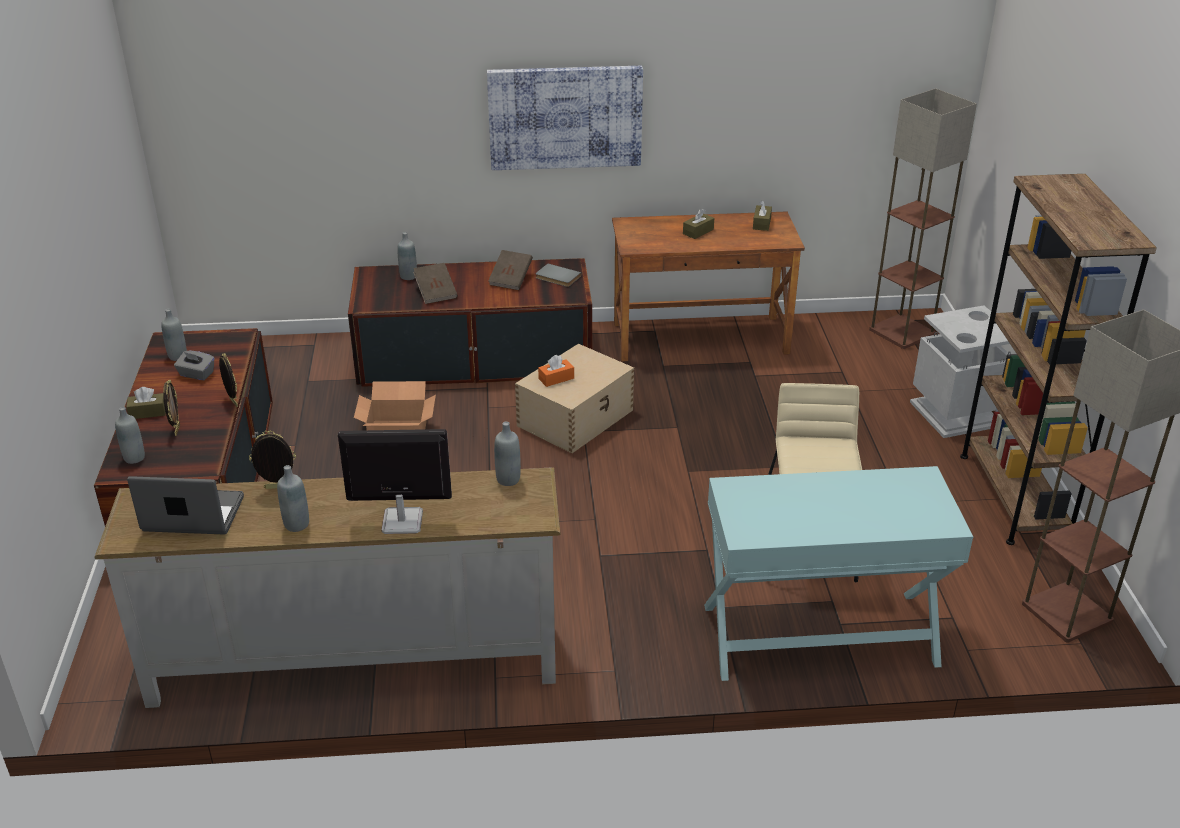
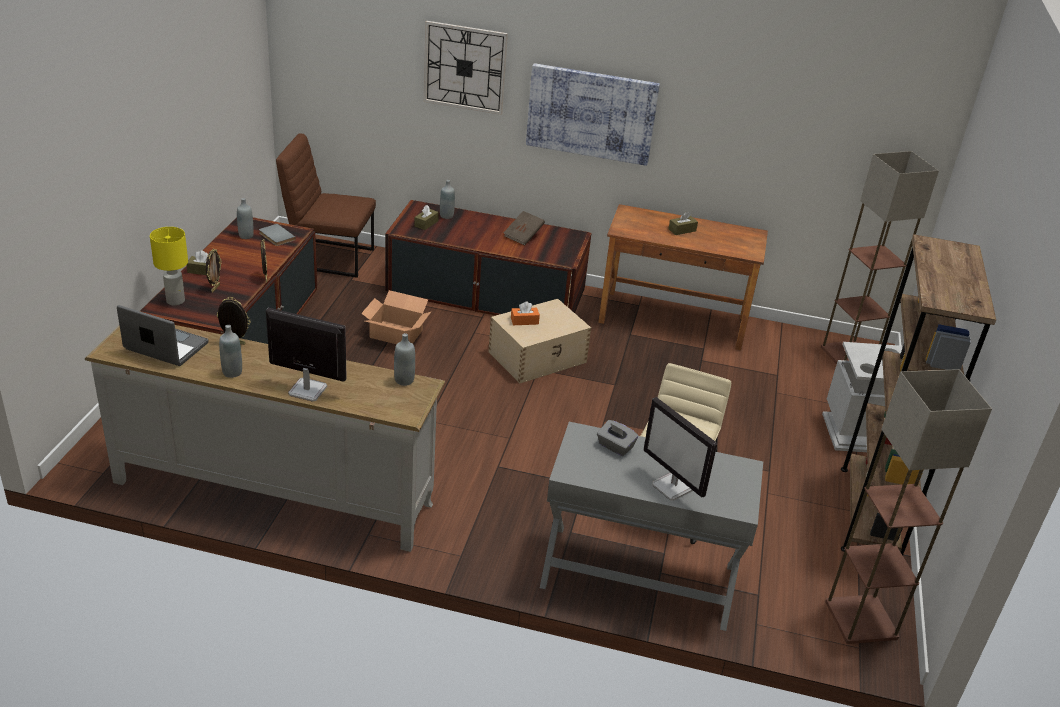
camera: 15 degrees right, 0 degrees up
grey bottle [115,407,145,464] -> yellow table lamp [150,227,188,305]
grey tissue box [174,350,214,380] -> grey tissue box moved to [597,420,638,456]
brown book [413,263,458,304] -> none
grey book [535,264,581,287] -> grey book moved to [259,224,296,246]
turquoise desk [704,466,973,681] -> grey desk [540,422,763,631]
brown tissue box [753,200,772,231] -> brown tissue box moved to [414,205,439,230]
none -> brown chair [276,134,376,278]
none -> wall clock [424,21,508,115]
none -> monitor [643,397,717,501]

